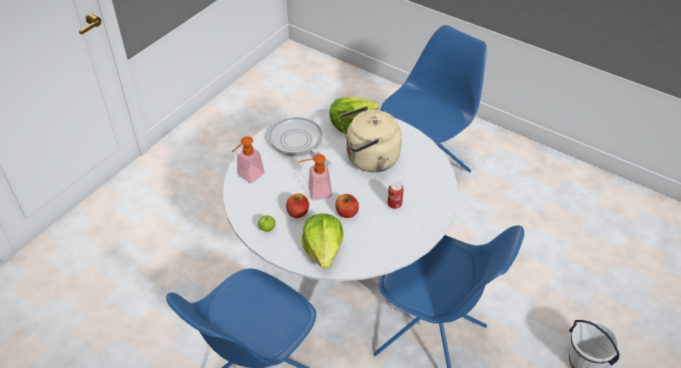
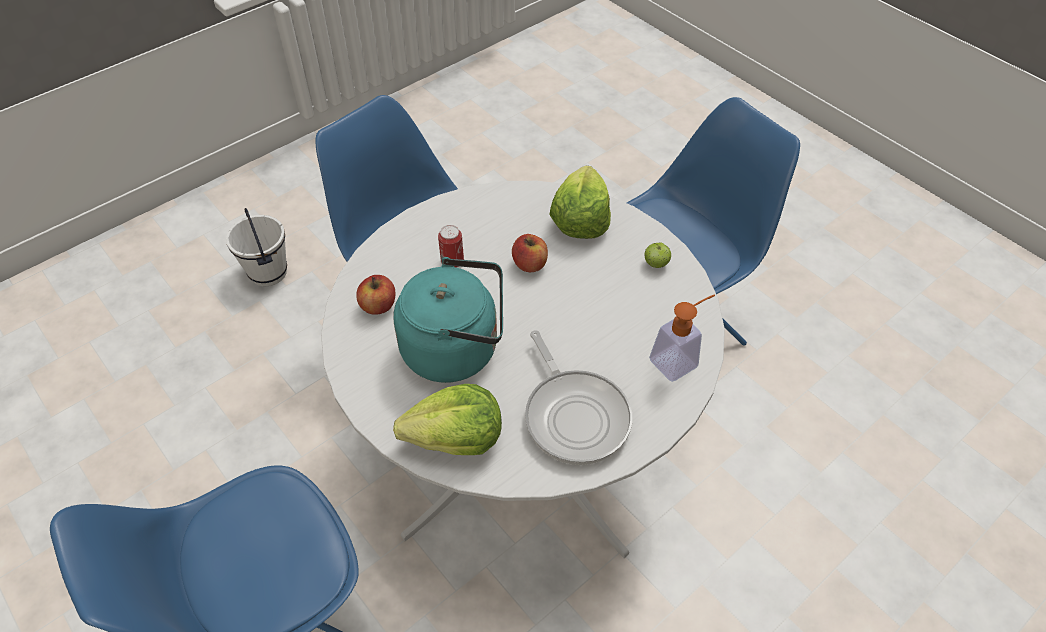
camera: 165 degrees left, 5 degrees up
apple [286,194,309,218] -> apple moved to [356,275,395,315]
soap dispenser [298,154,332,200] -> none
beige kettle [338,106,402,172] -> turquoise kettle [393,257,503,383]

